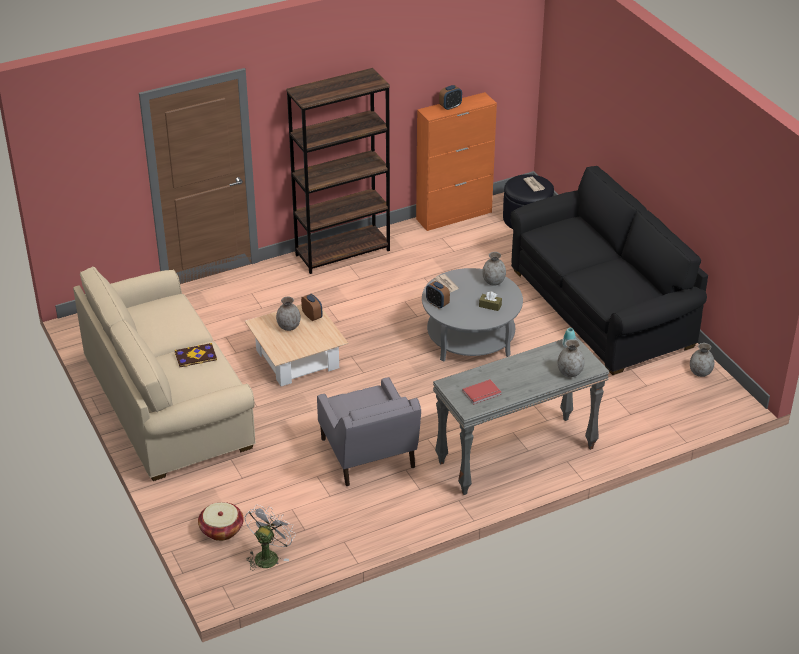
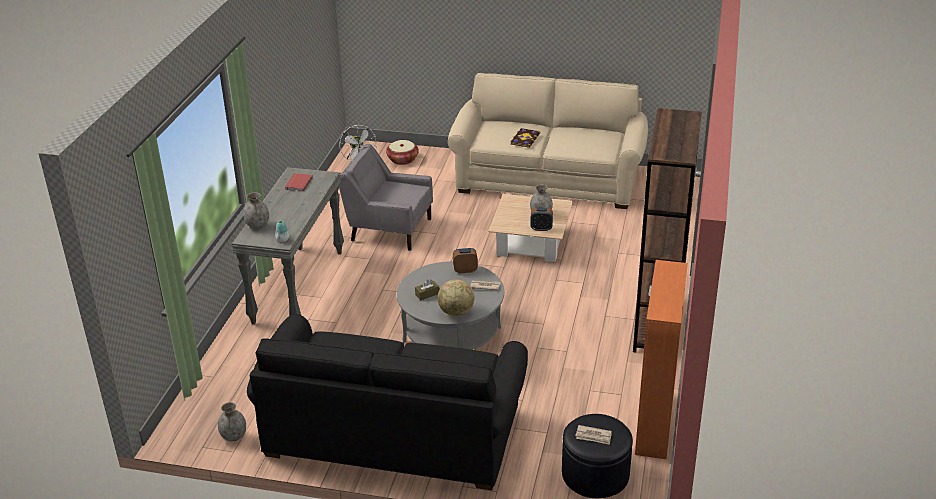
camera: 130 degrees right, 5 degrees down
alarm clock [439,85,462,110] -> none
grey vase [482,252,506,286] -> globe [438,279,474,316]

